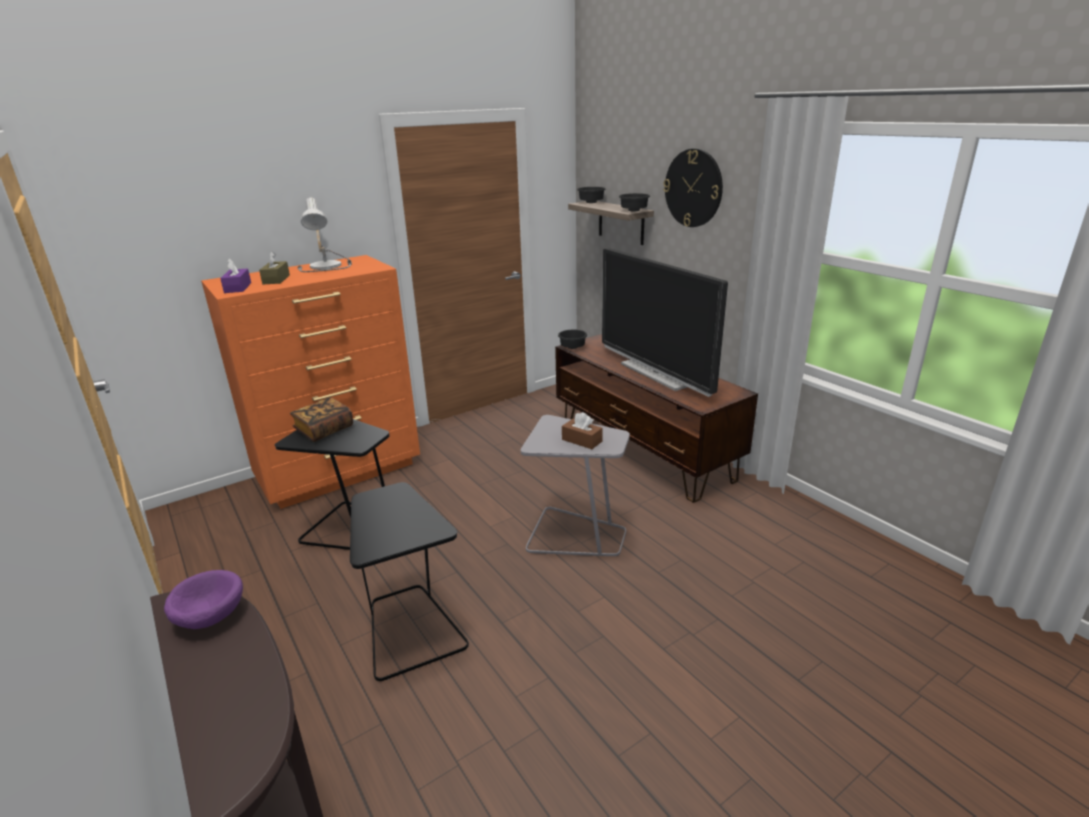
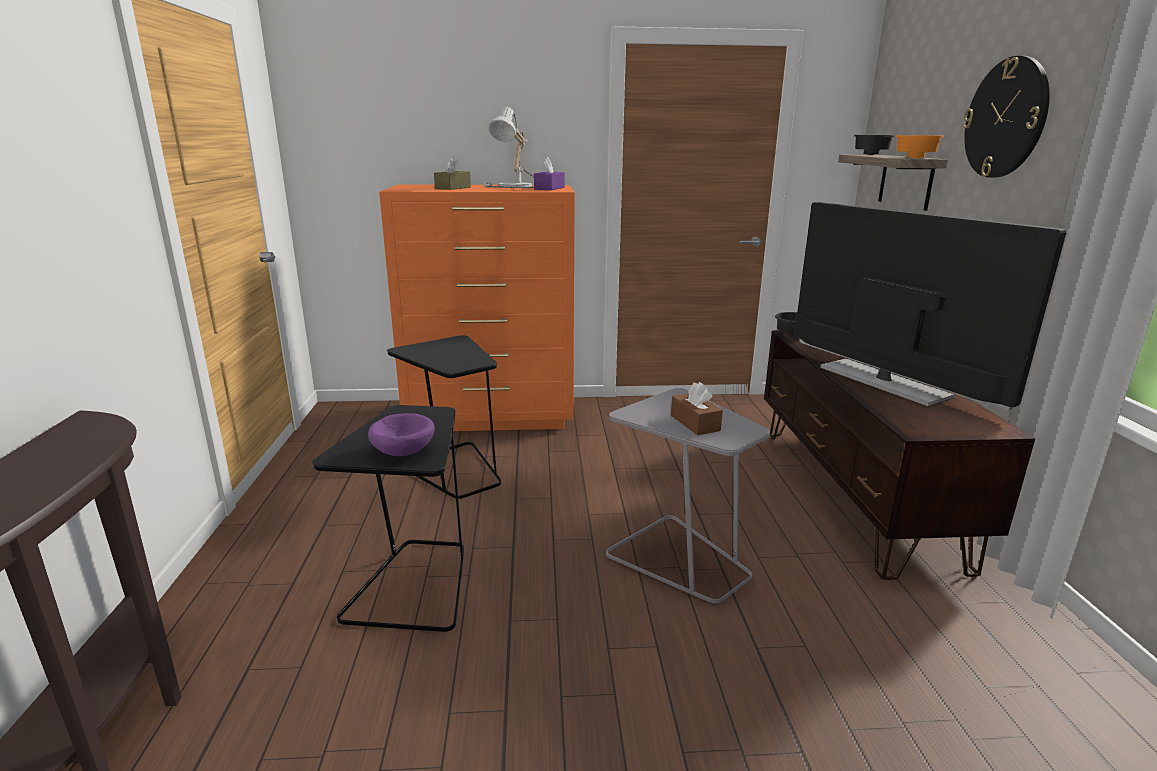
camera: 30 degrees right, 5 degrees down
purple bowl [164,570,243,629] -> purple bowl moved to [368,413,435,456]
purple tissue box [220,258,251,293] -> purple tissue box moved to [534,157,564,190]
book [290,397,353,442] -> none
television [602,248,728,397] -> television turned 150 degrees clockwise [794,202,1066,411]
black bowl [619,193,650,212] -> orange bowl [896,135,944,158]

